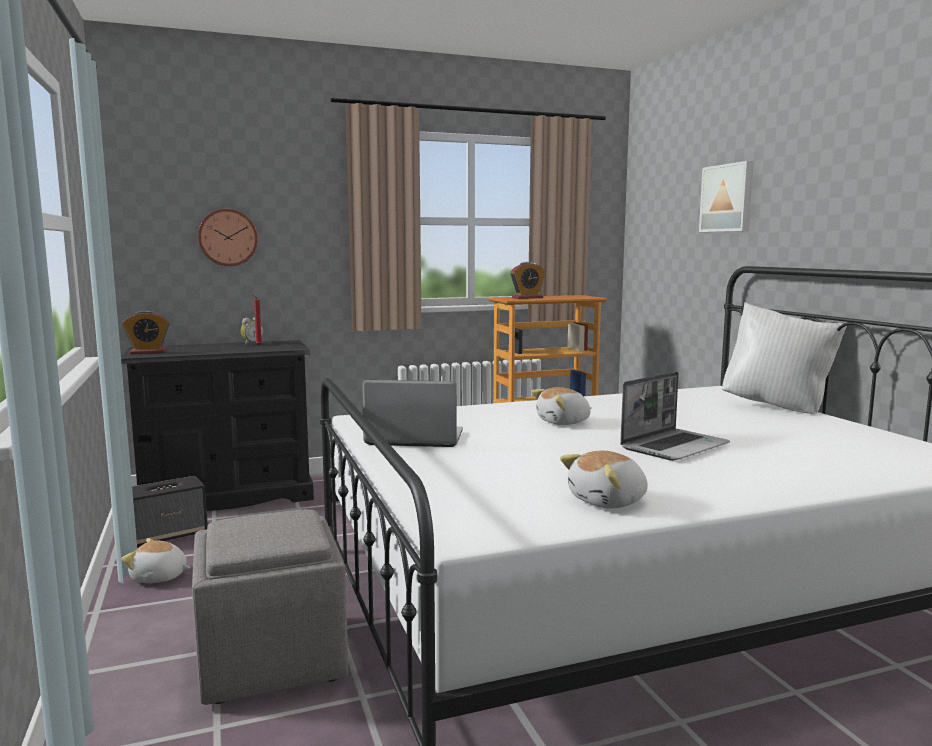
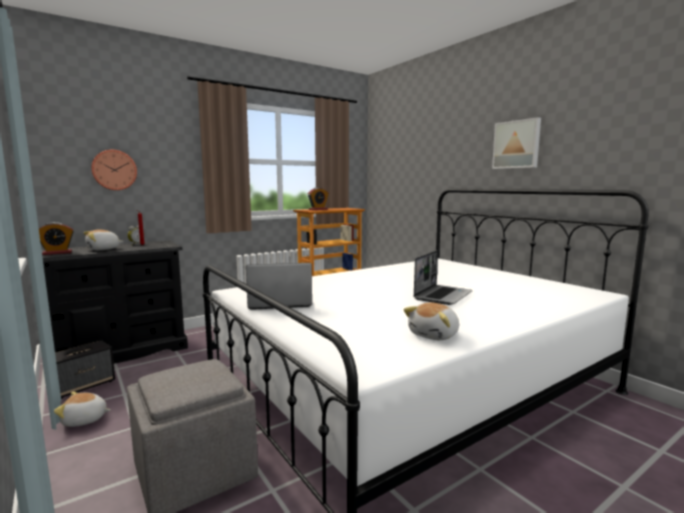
camera: 15 degrees left, 0 degrees up
plush toy [531,387,592,425] -> plush toy moved to [84,229,124,250]
picture [699,161,754,232] -> picture moved to [492,117,541,169]
white pillow [722,302,847,414] -> none

